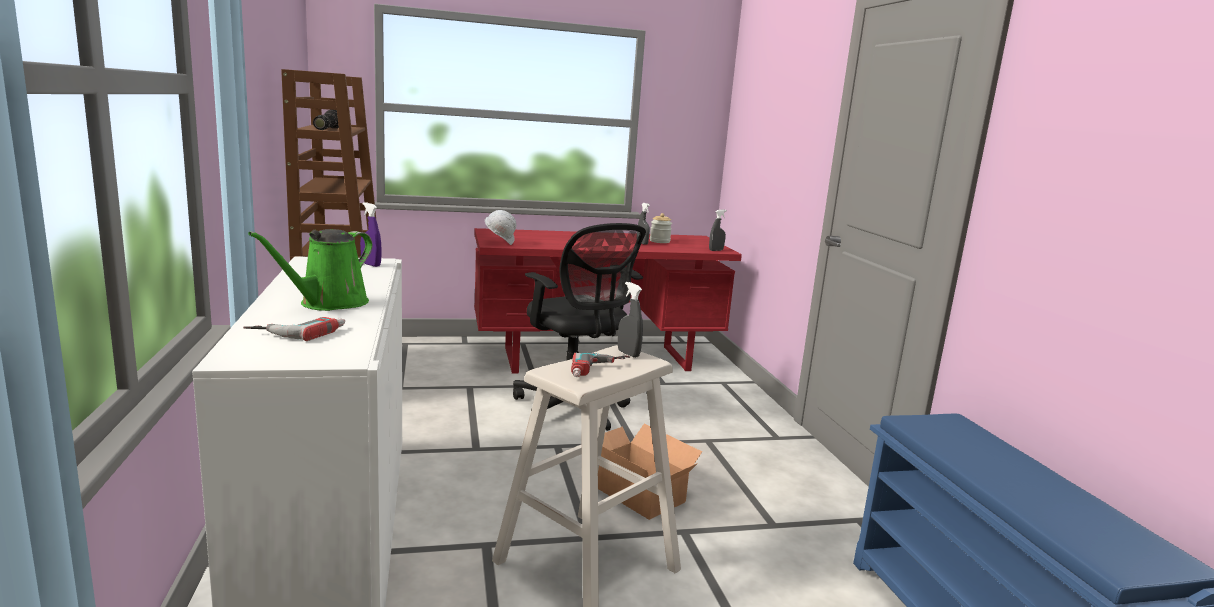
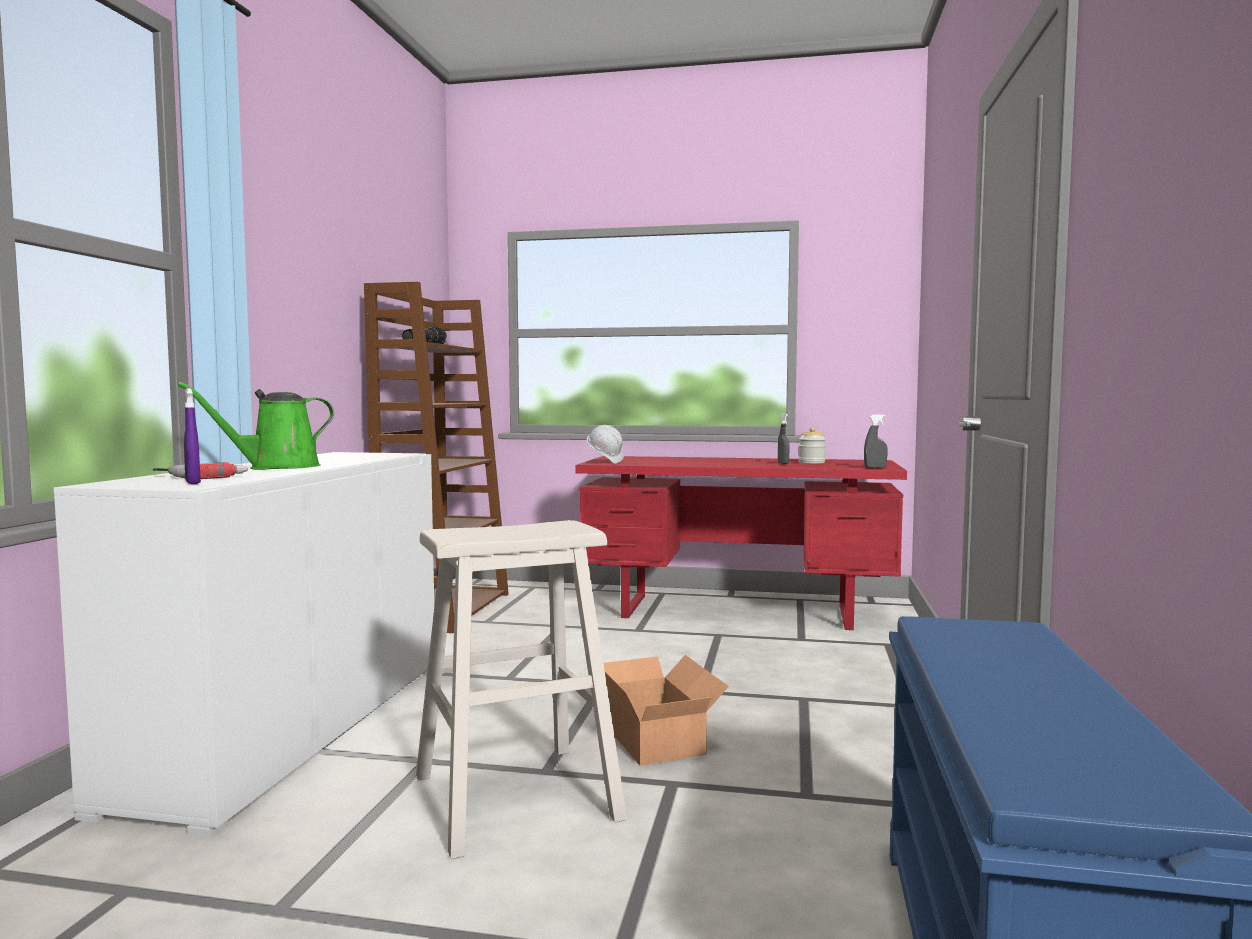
camera: 25 degrees right, 10 degrees down
purple spray bottle [360,202,382,267] -> purple spray bottle moved to [184,388,201,484]
black office chair [513,223,646,431] -> none
power drill [571,353,630,377] -> none
grey spray bottle [618,282,643,358] -> none

